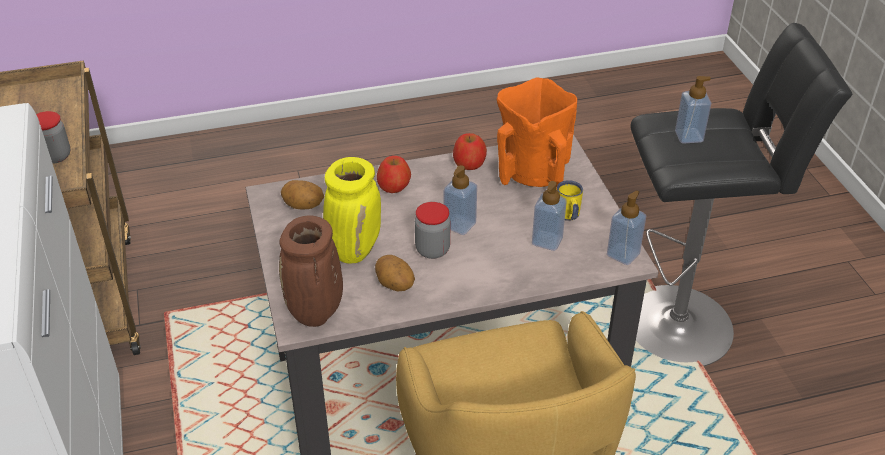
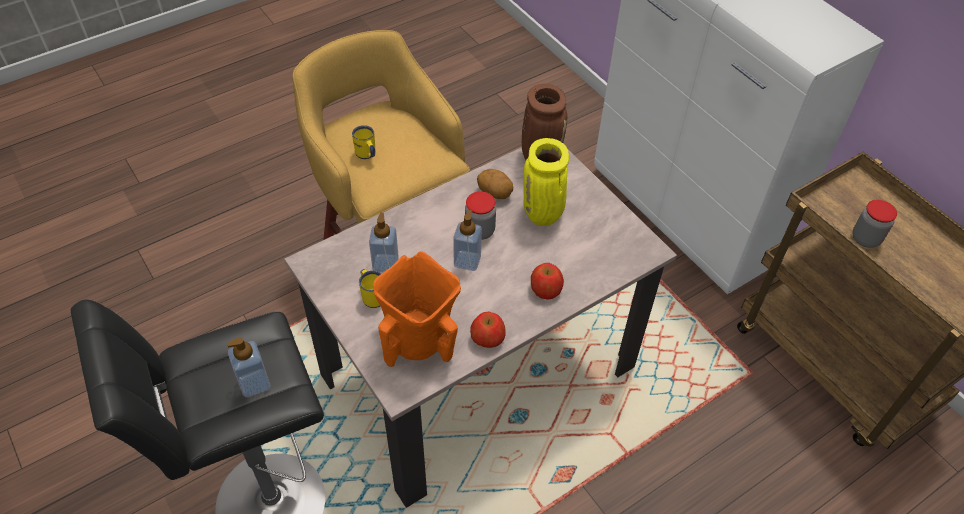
camera: 160 degrees right, 10 degrees up
potato [281,180,324,209] -> none
soap dispenser [607,190,646,265] -> none
none -> yellow mug [352,125,375,159]

